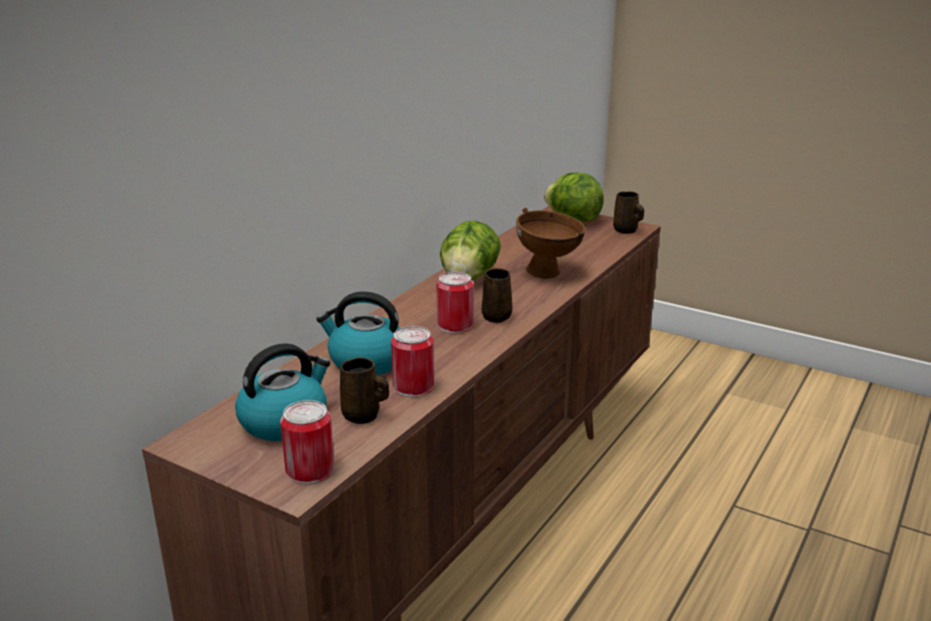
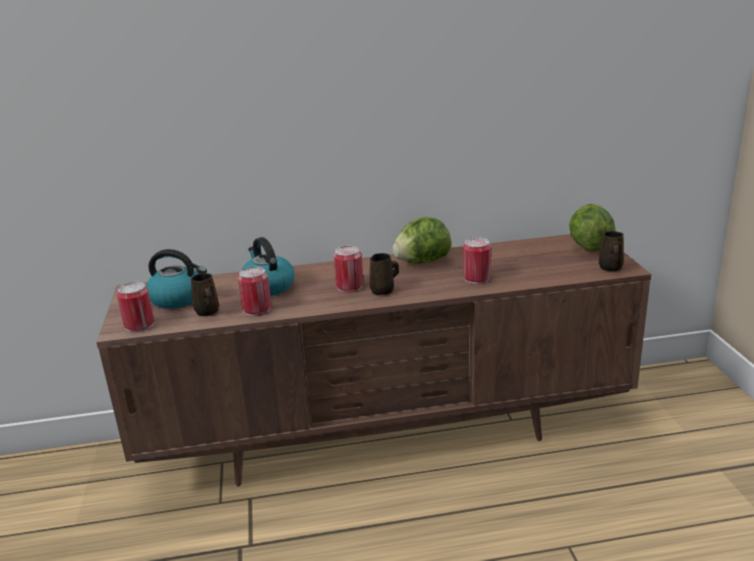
camera: 50 degrees right, 0 degrees up
brown bowl [516,208,585,278] -> can [463,237,491,284]

